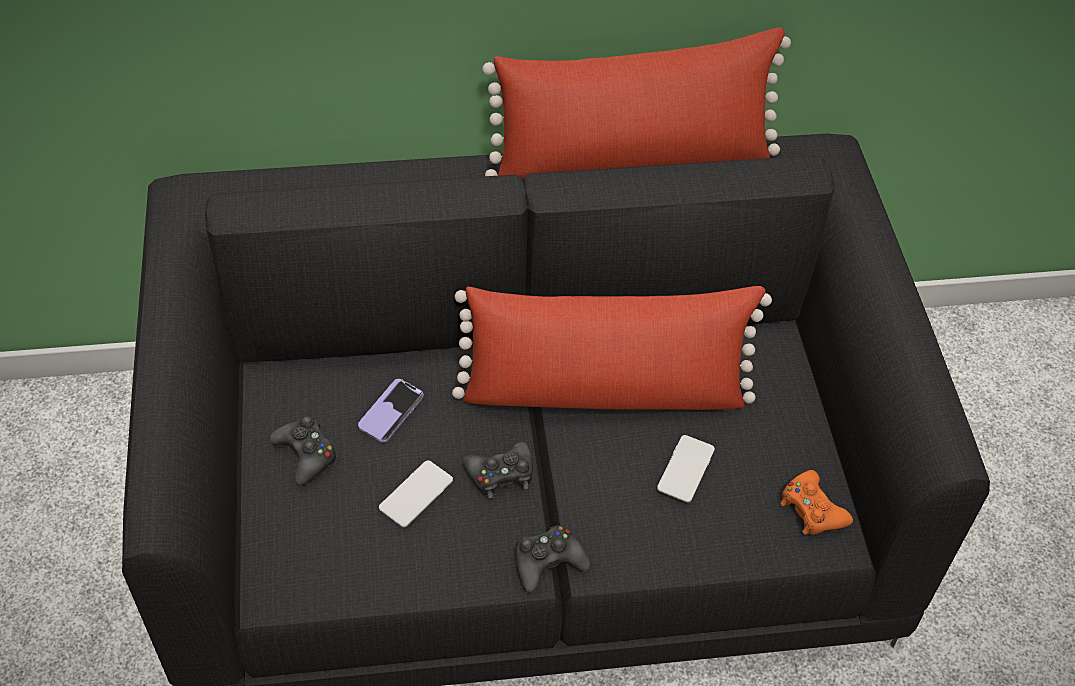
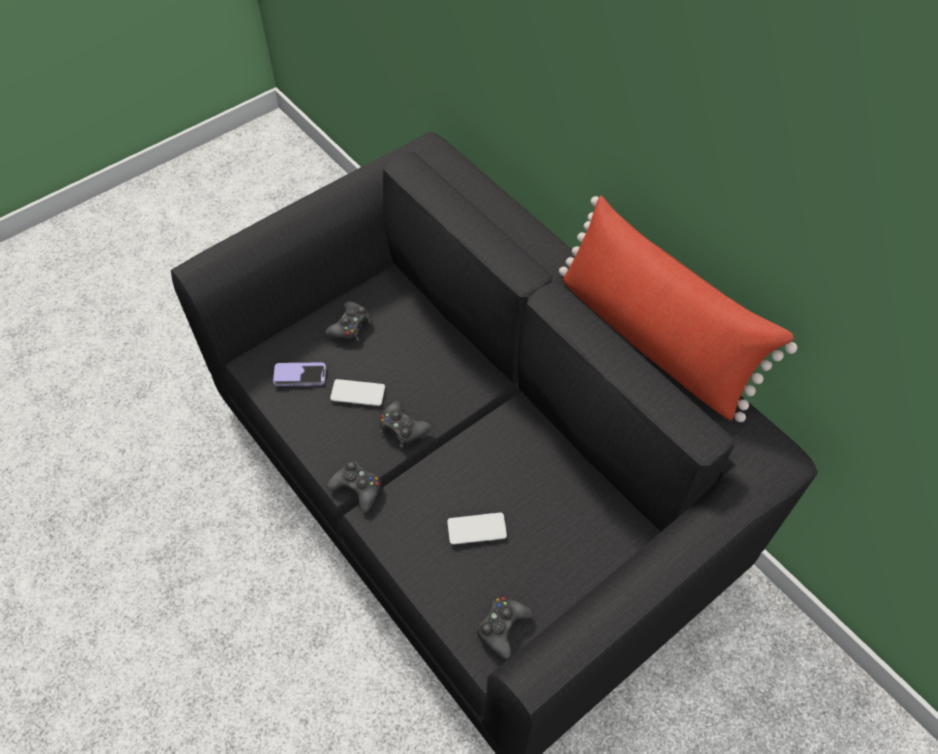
camera: 60 degrees right, 5 degrees up
phone [358,379,424,443] -> phone moved to [273,362,326,386]
red pillow [452,286,772,410] -> none
orange game controller [780,470,853,535] -> black game controller [476,597,532,659]

